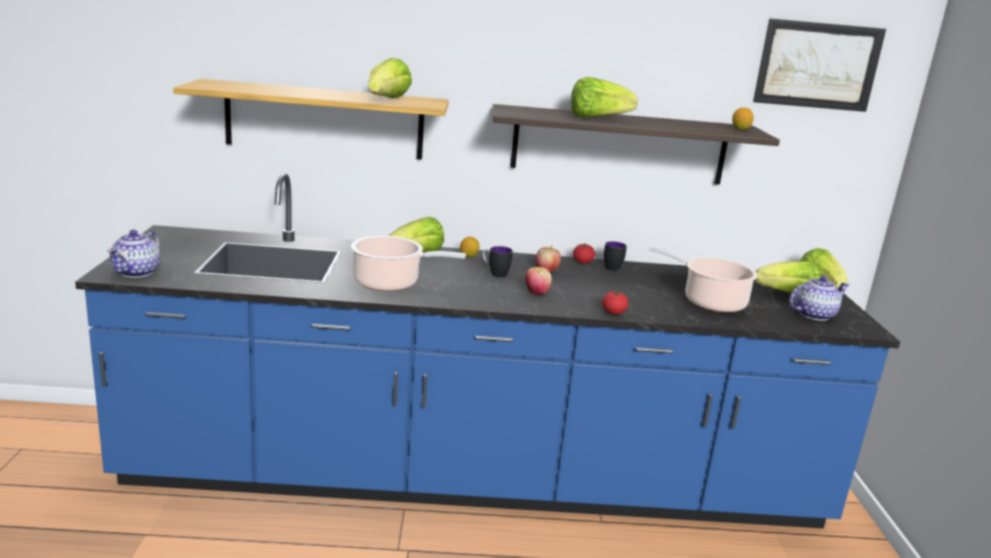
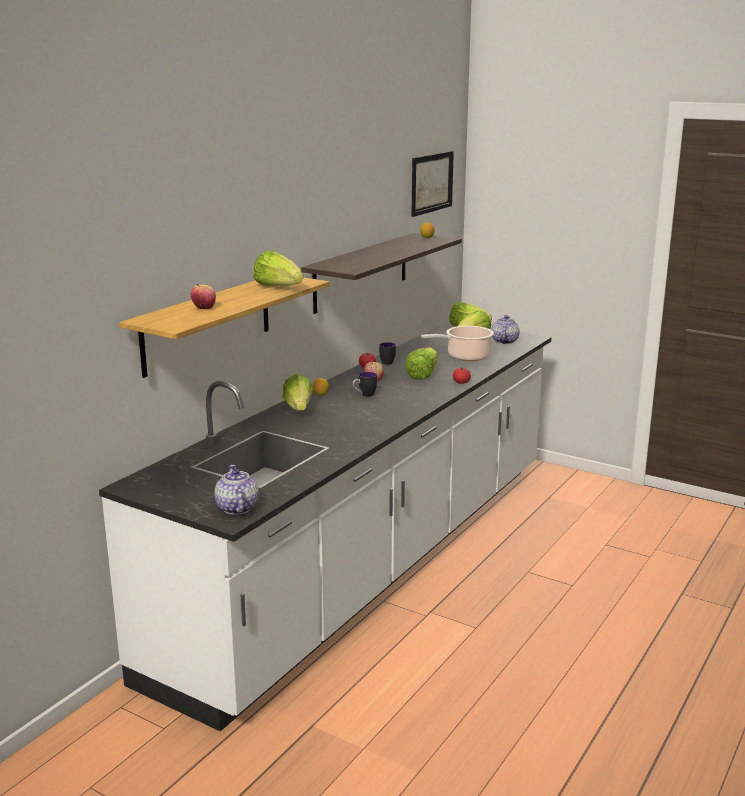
camera: 55 degrees left, 0 degrees up
blue counter [75,173,900,529] -> white counter [99,321,552,731]
teapot [107,230,160,278] -> teapot turned 150 degrees counterclockwise [214,465,259,515]
cooking pot [351,236,466,291] -> none
apple [525,265,552,295] -> apple moved to [191,284,216,309]
lettuce [571,77,638,118] -> lettuce moved to [405,347,438,380]

